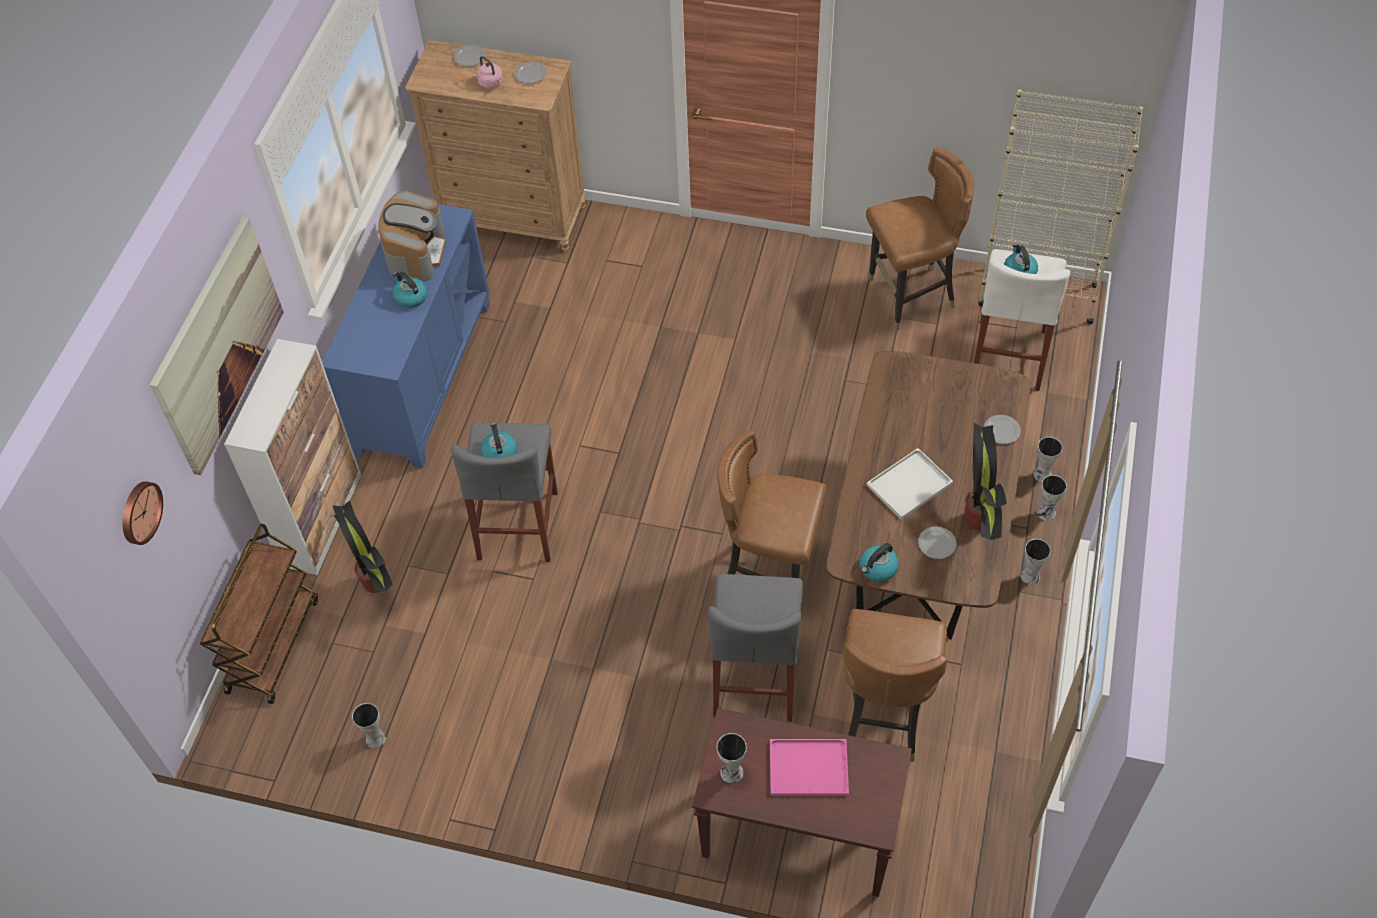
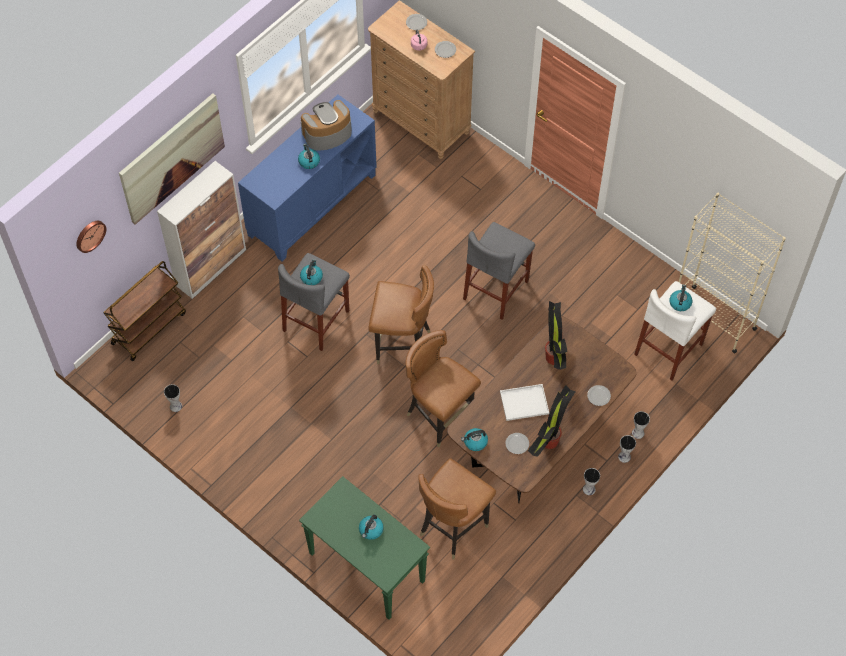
camera: 25 degrees right, 5 degrees up
potted plant [333,501,393,593] -> potted plant moved to [545,301,568,370]
coffee machine [378,191,446,281] -> coffee machine turned 150 degrees counterclockwise [301,100,352,151]
brown console table [692,708,912,897] -> green console table [299,476,430,620]
grey stool [708,574,803,722] -> grey stool moved to [463,222,535,320]
vase [716,733,747,784] -> none
pink tray [770,739,849,796] -> kettle [359,515,384,540]
brown chair [866,147,974,331] -> brown chair moved to [368,265,434,364]

